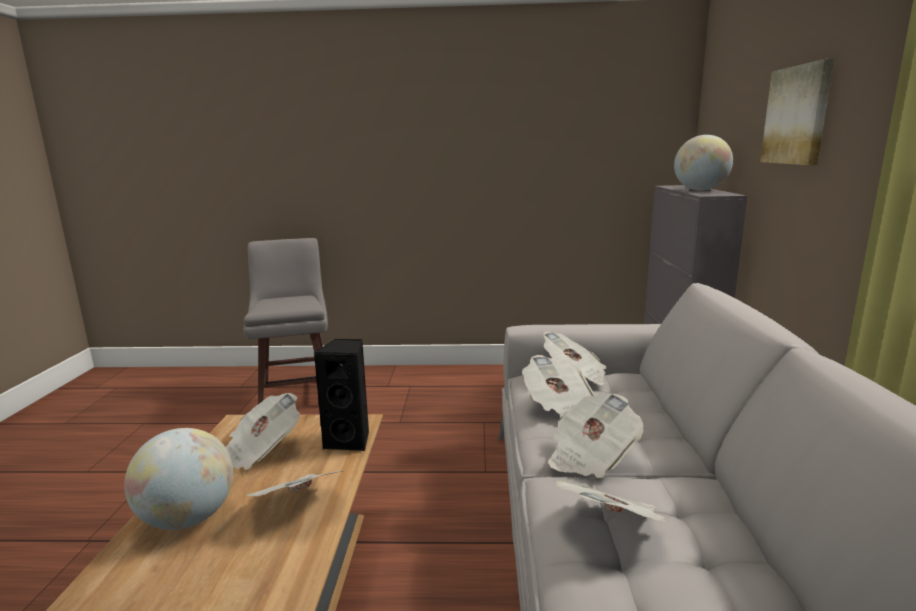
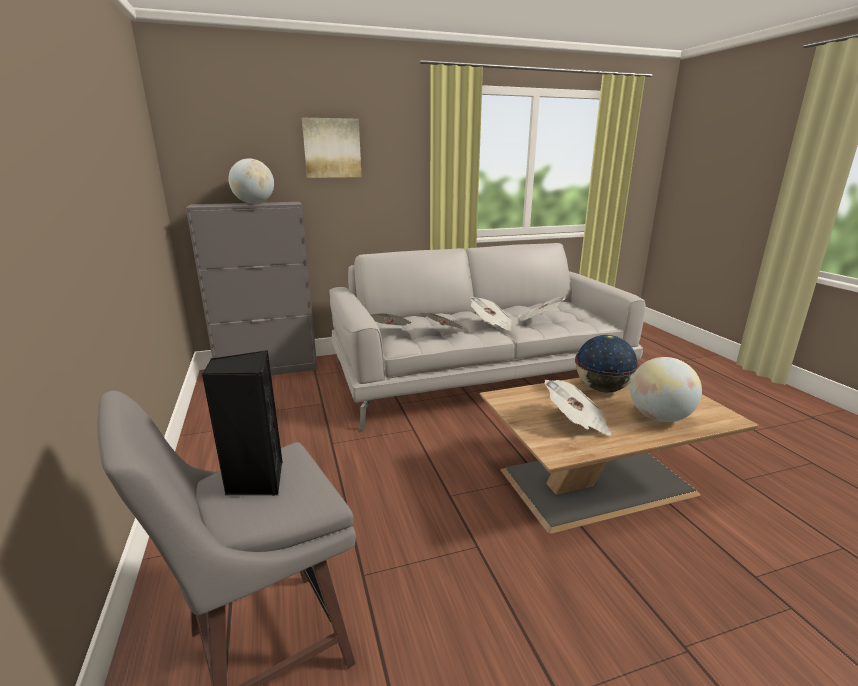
camera: 110 degrees left, 5 degrees up
newspaper [246,471,343,496] -> globe [575,335,639,393]
black speaker [314,339,369,452] -> black speaker moved to [202,350,283,496]

